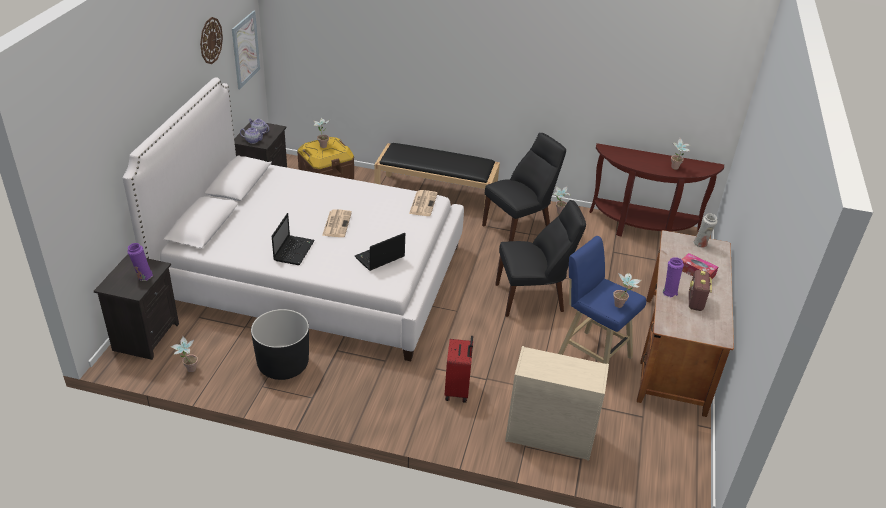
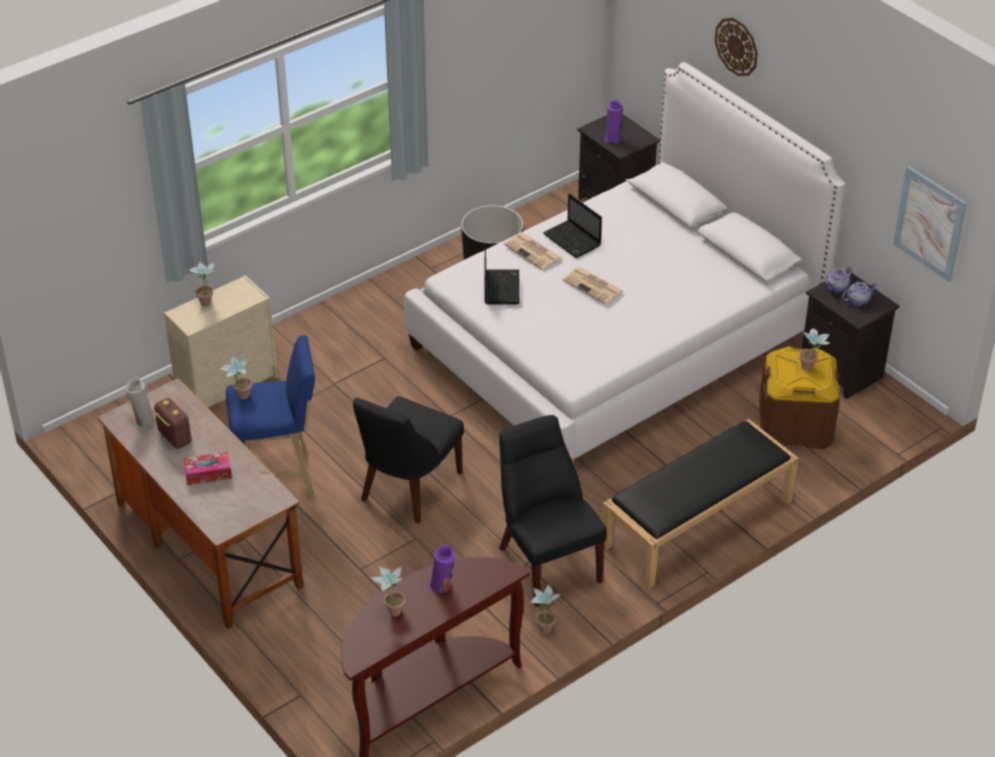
camera: 130 degrees right, 5 degrees up
potted plant [171,336,198,372] -> potted plant moved to [189,261,215,306]
wall clock [200,17,223,64] -> wall clock moved to [715,18,758,76]
newspaper [409,190,438,216] -> newspaper moved to [504,233,562,270]
red suitcase [445,336,473,403] -> none
black chair [482,133,566,241] -> black chair turned 150 degrees clockwise [499,415,607,607]
purple vase [662,257,684,297] -> purple vase moved to [430,545,455,593]
white vase [693,213,717,248] -> white vase moved to [126,379,154,428]

